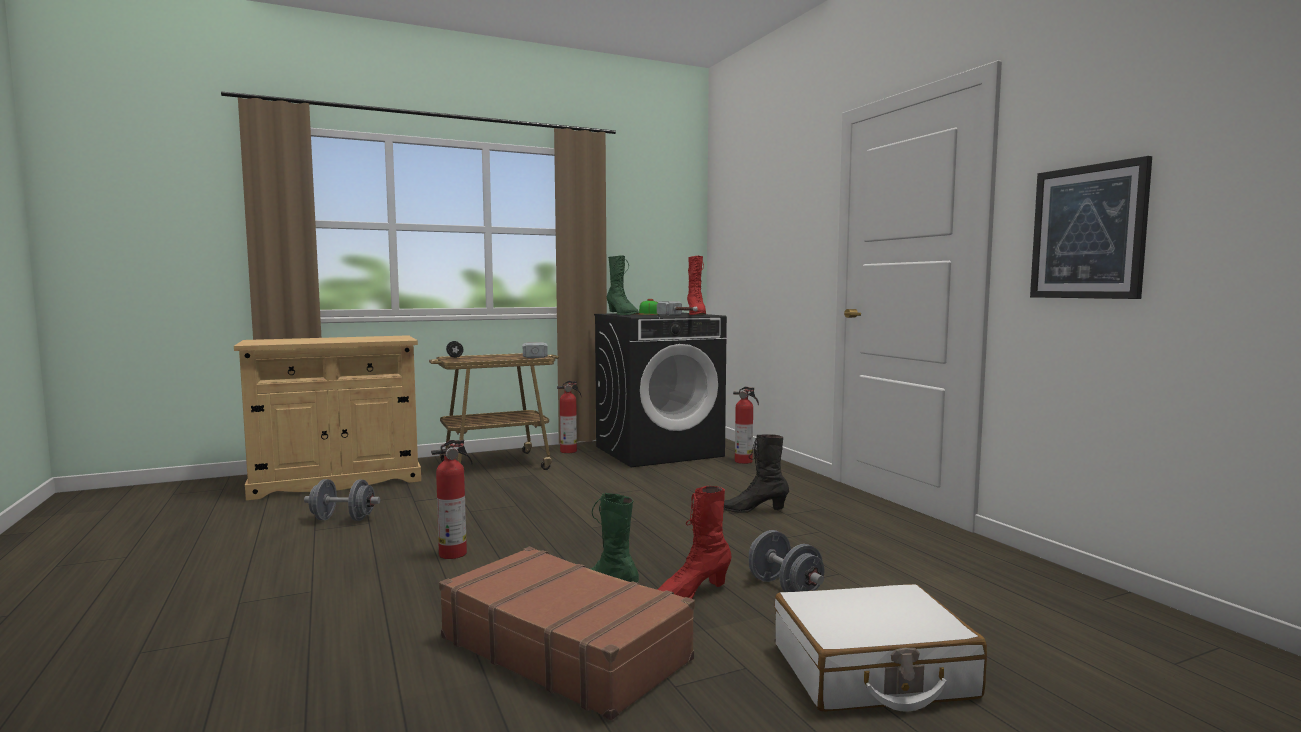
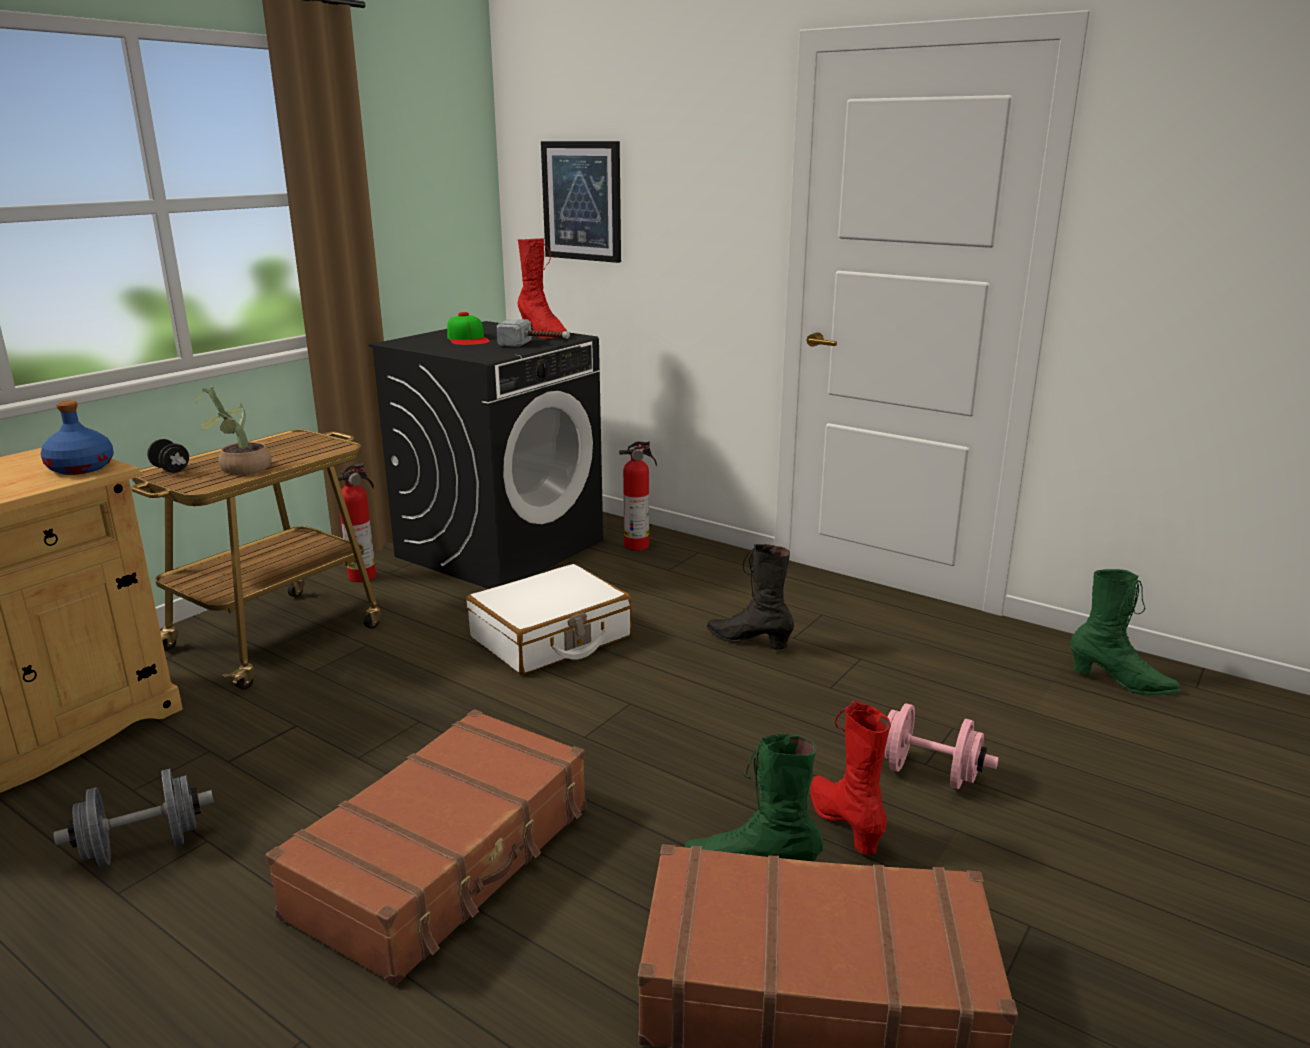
camera: 30 degrees left, 15 degrees up
fire extinguisher [431,439,473,559] -> brown suitcase [266,709,586,986]
hammer [523,342,548,358] -> none
green boot [607,255,639,315] -> green boot moved to [1070,569,1180,695]
red boot [657,486,731,599] -> red boot turned 135 degrees clockwise [810,701,891,854]
black boot [724,434,789,513] -> black boot turned 60 degrees clockwise [707,544,794,650]
grey dumbbell [748,530,824,592] -> pink dumbbell [883,703,999,789]
white suitcase [774,584,987,712] -> white suitcase moved to [466,564,632,675]
picture [1030,156,1152,299] -> picture moved to [541,141,621,263]
none -> blue bottle [41,401,114,475]
none -> potted plant [196,386,272,475]

